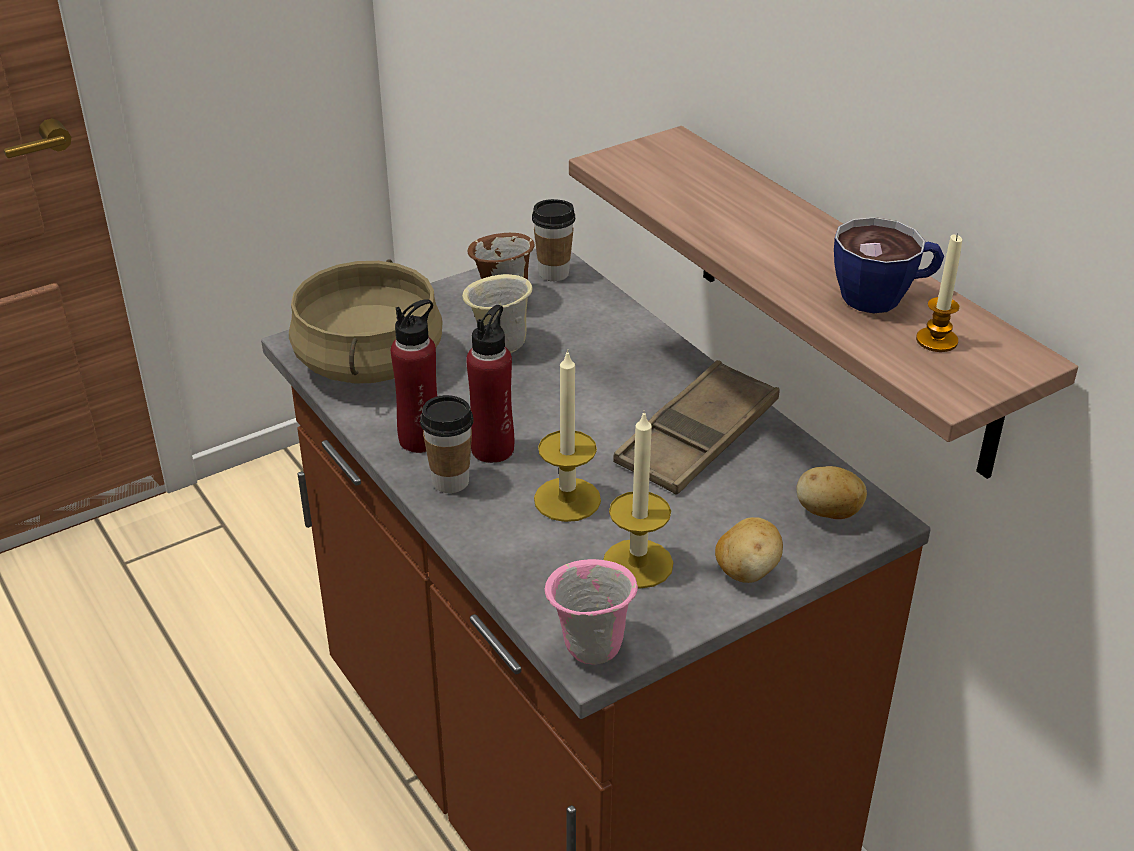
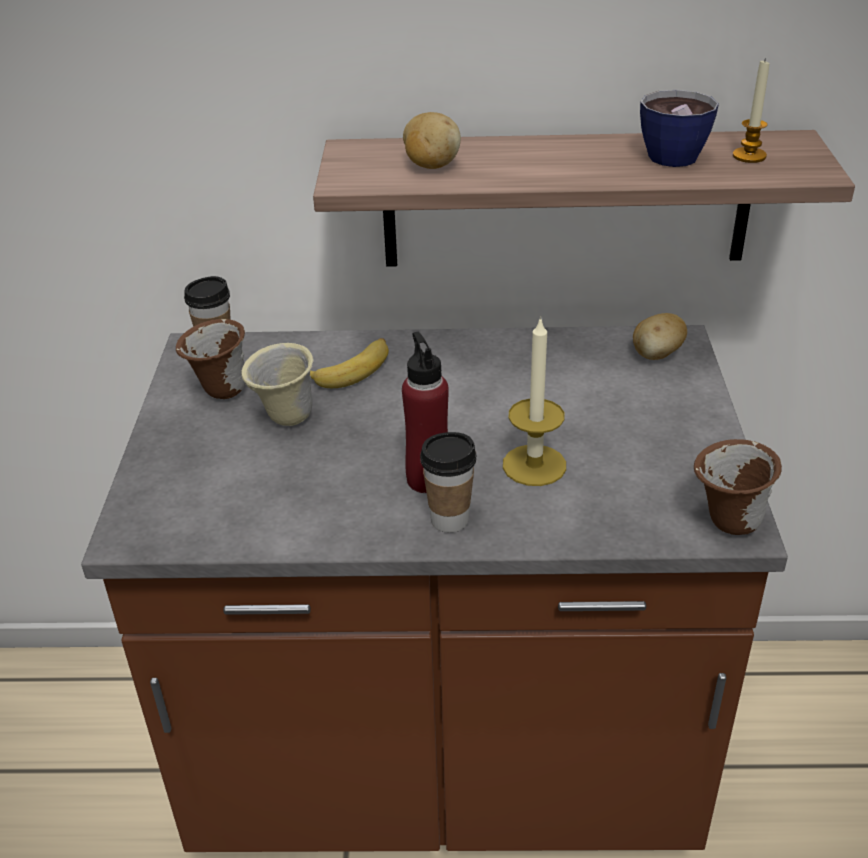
camera: 55 degrees left, 0 degrees up
beige cooking pot [289,259,442,383] -> none
red bottle [391,299,437,453] -> none
pink mug [545,559,638,665] -> brown mug [694,439,782,535]
candle [603,411,673,589] -> none
brown tray [613,360,780,495] -> none
potato [715,517,783,583] -> potato moved to [403,112,461,169]
none -> banana [310,338,389,388]

